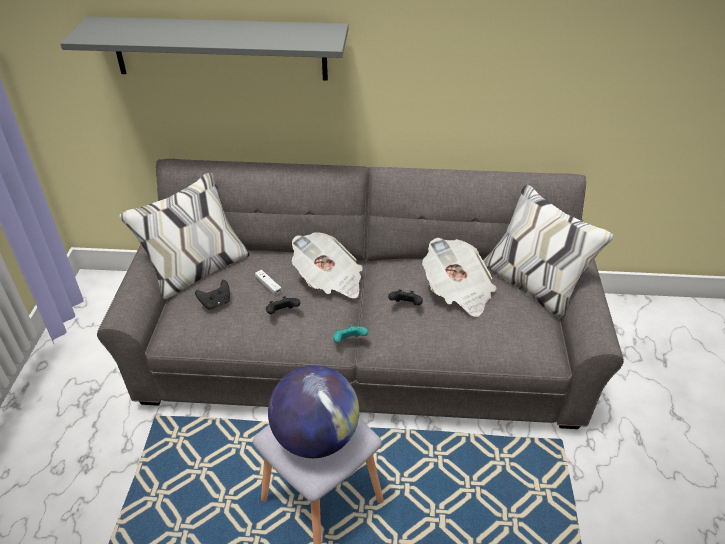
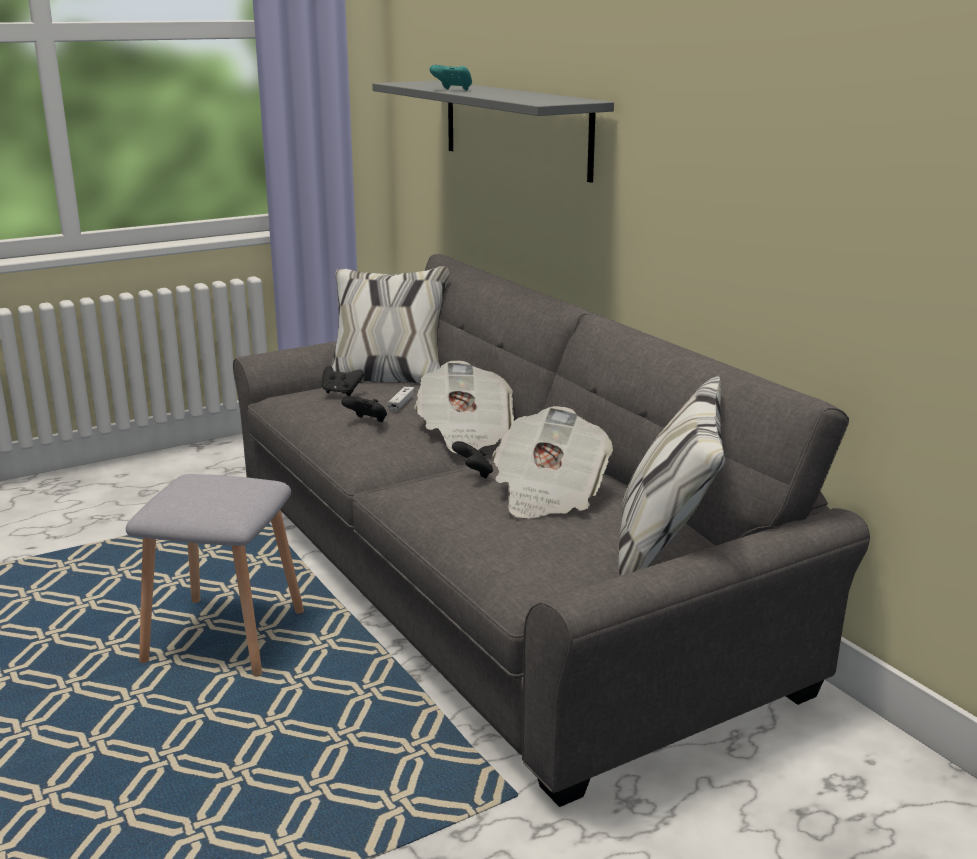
camera: 55 degrees right, 20 degrees down
globe [268,365,359,458] -> none
turquoise game controller [333,325,368,343] -> turquoise game controller moved to [430,65,472,91]

